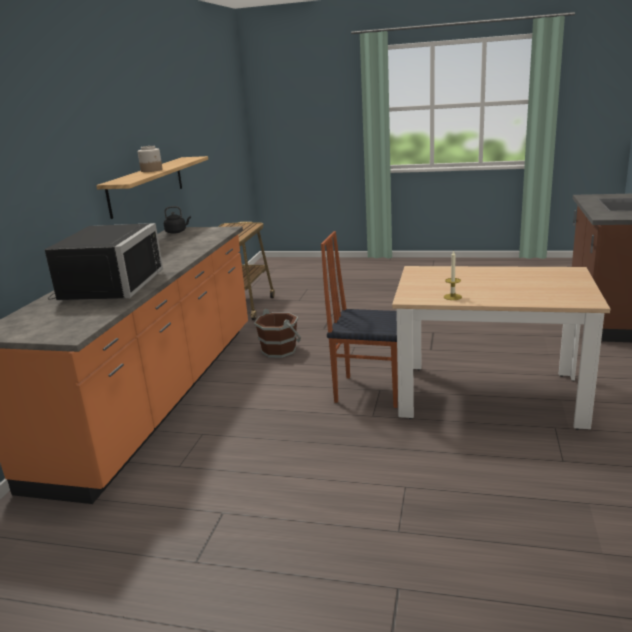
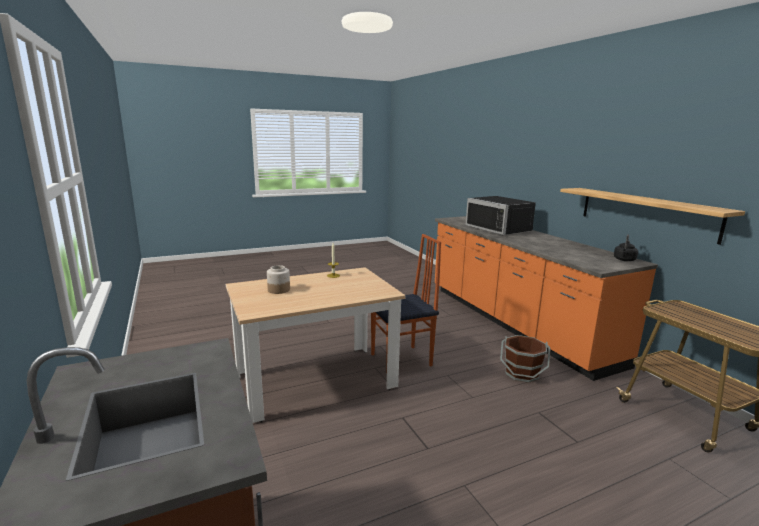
camera: 140 degrees right, 5 degrees down
jar [138,146,162,172] -> jar moved to [267,265,290,294]

